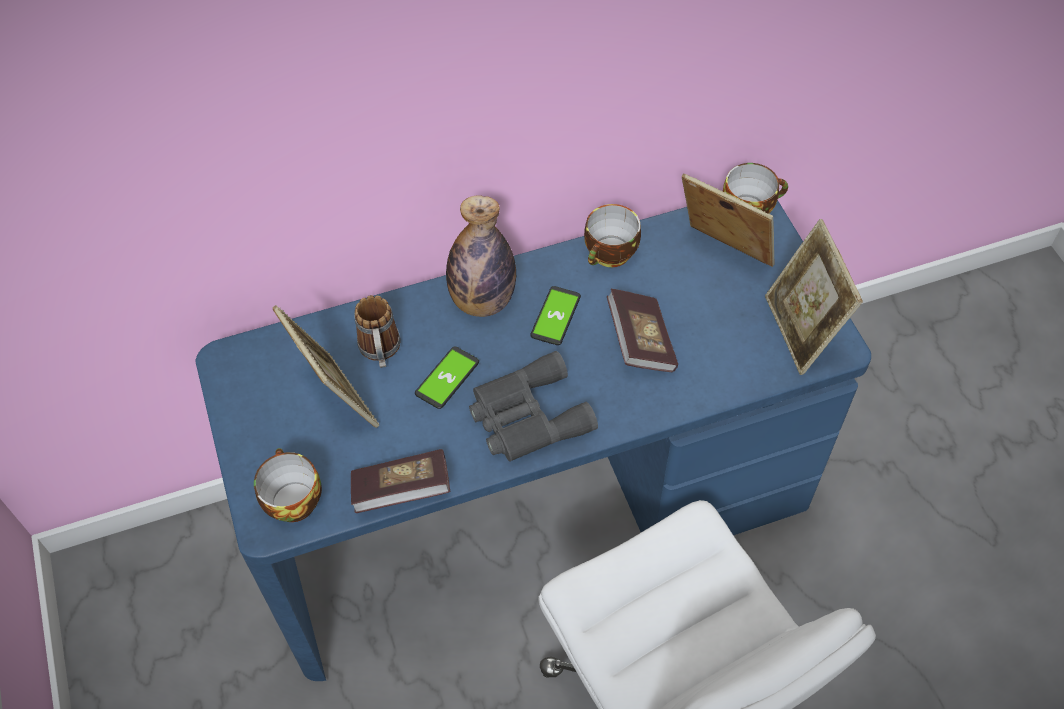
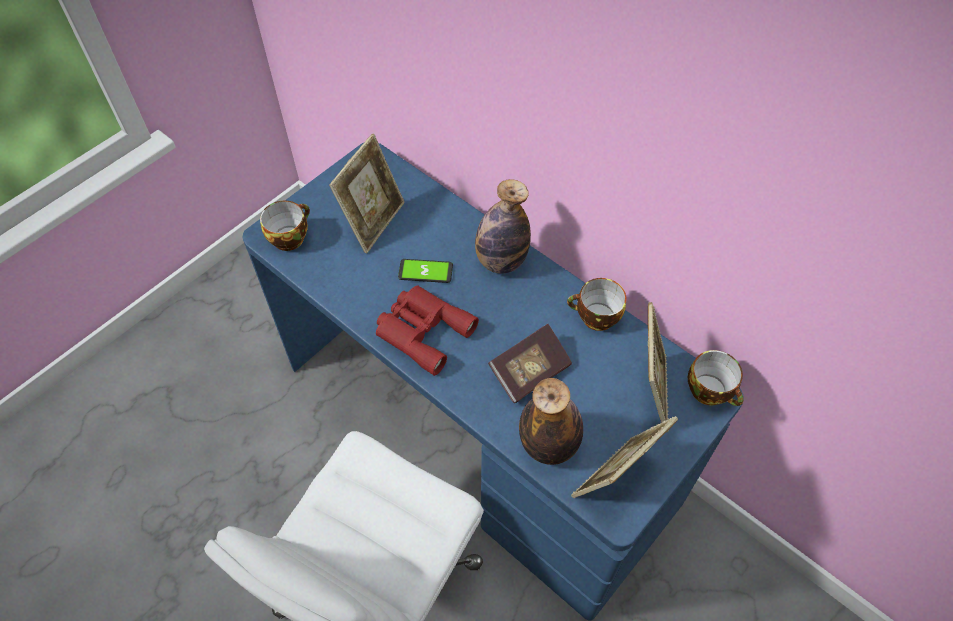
camera: 60 degrees right, 0 degrees up
book [351,449,451,513] -> none
mug [354,295,400,368] -> none
grey binoculars [469,351,598,462] -> red binoculars [376,285,479,376]
phone [531,286,581,345] -> none
none -> bottle [519,378,583,465]

